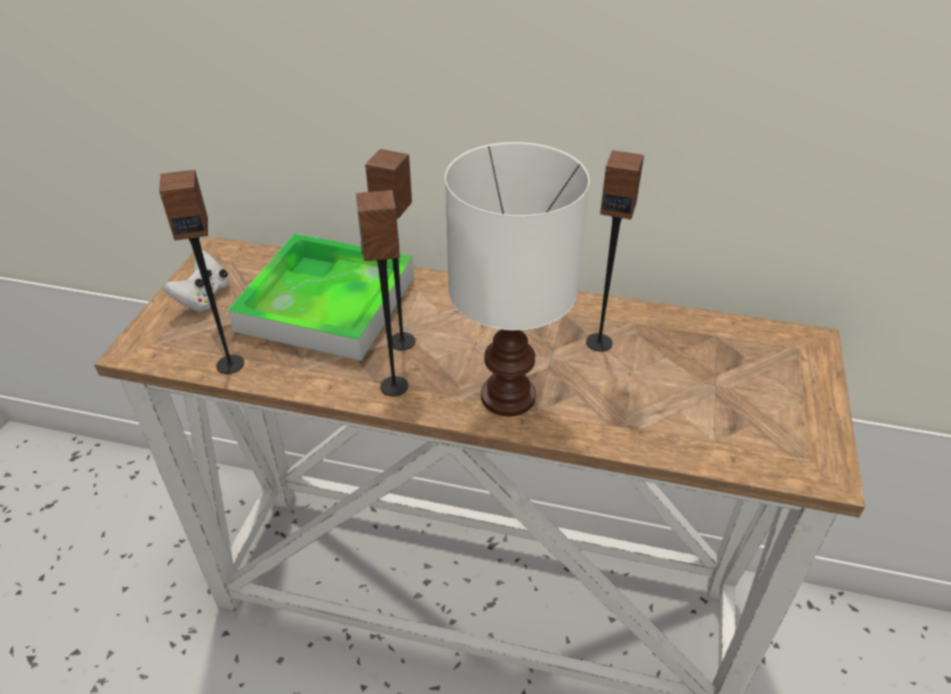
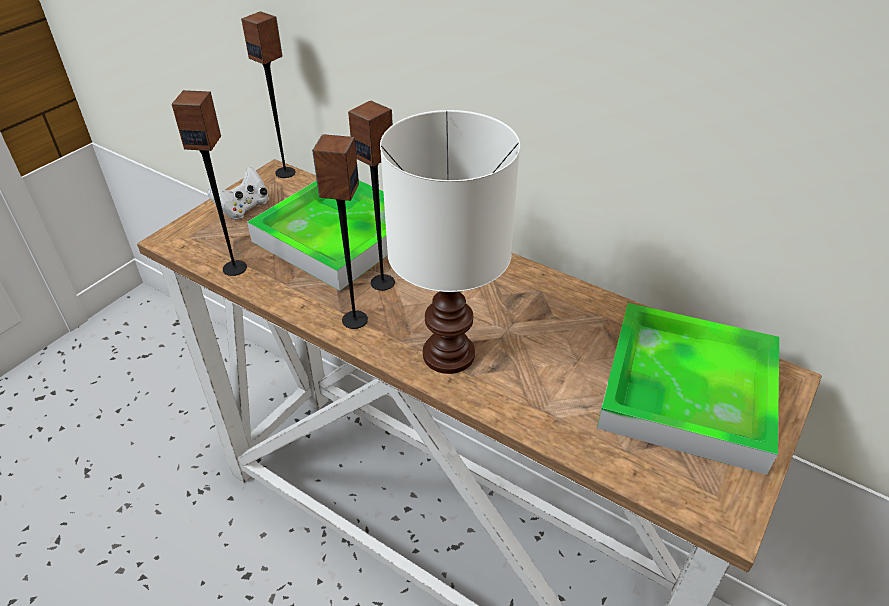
camera: 20 degrees right, 0 degrees up
speaker [586,150,644,352] -> speaker moved to [241,12,296,178]
none -> tray [597,303,779,475]

